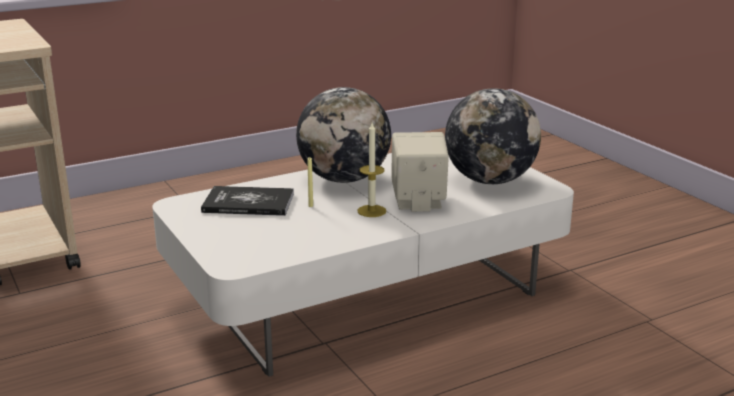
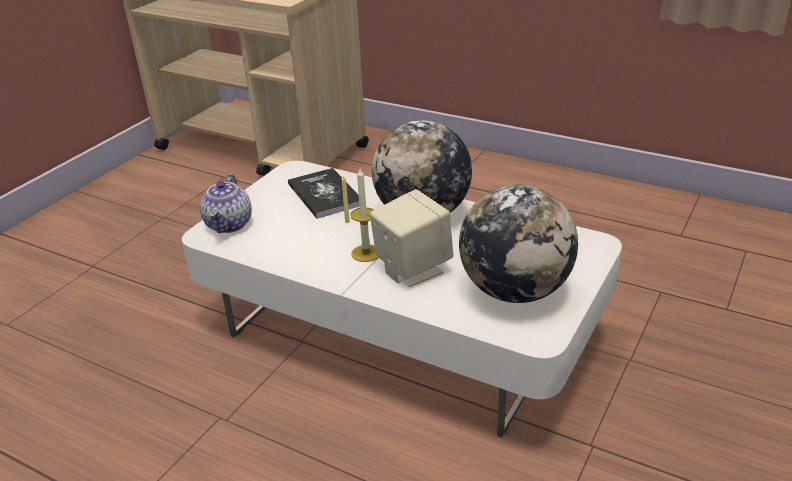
camera: 60 degrees right, 10 degrees up
none -> teapot [200,174,252,233]

